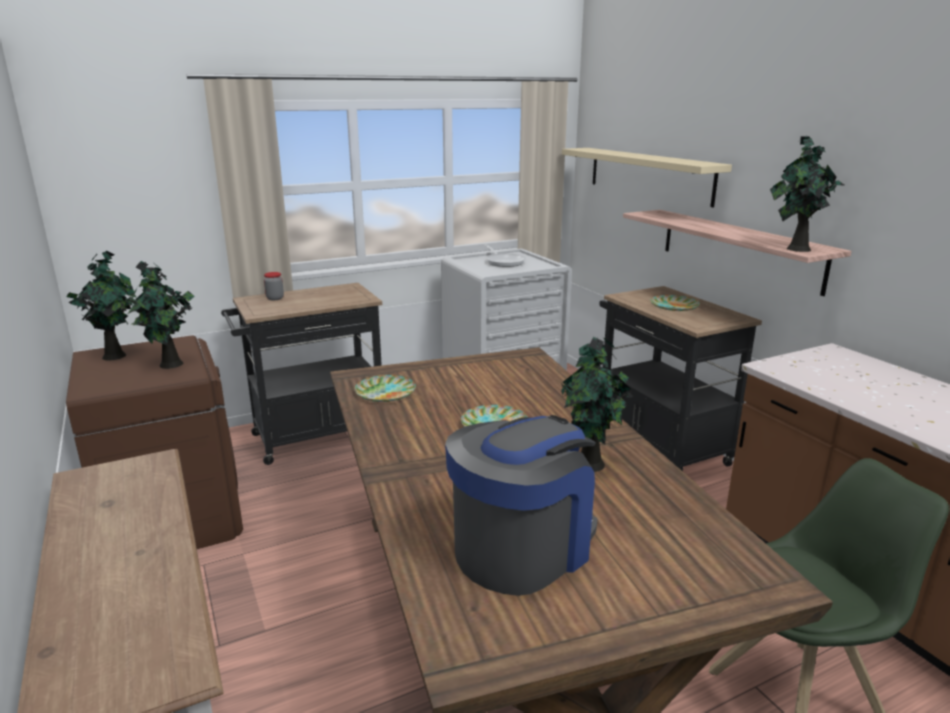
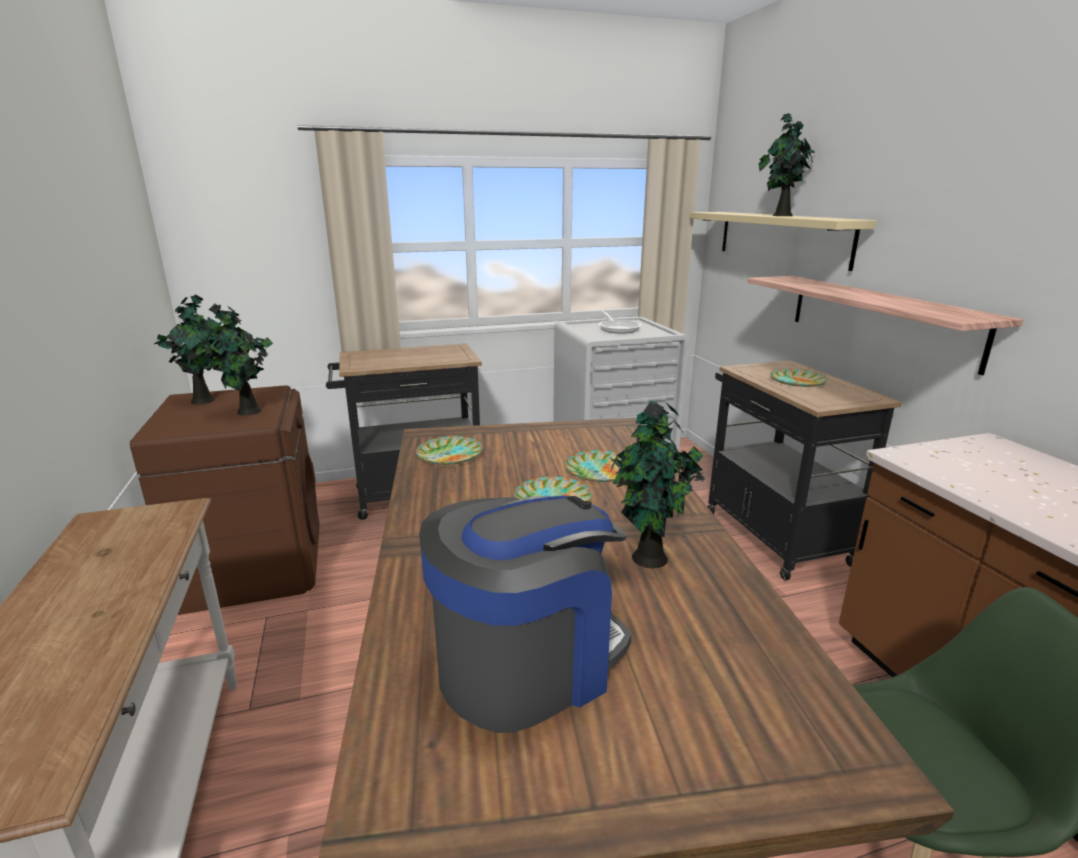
camera: 10 degrees right, 0 degrees up
jar [264,272,284,300] -> none
potted plant [770,136,845,252] -> potted plant moved to [758,113,815,216]
none -> plate [565,450,622,482]

